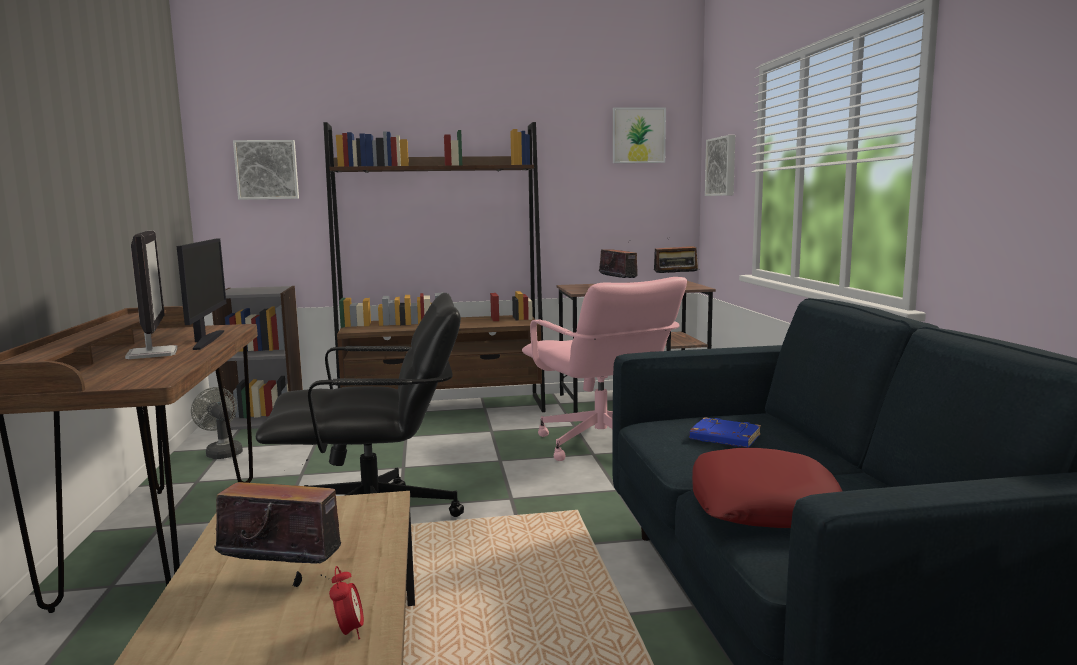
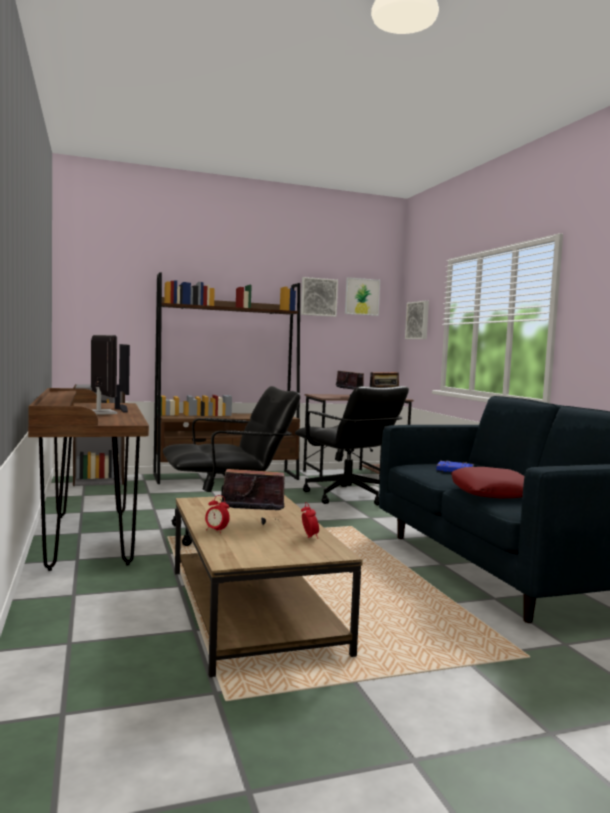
camera: 10 degrees left, 5 degrees down
grey fan [191,387,243,459] -> none
picture [233,140,299,200] -> picture moved to [301,277,338,317]
pink office chair [522,277,687,461] -> black office chair [295,386,409,505]
none -> alarm clock [205,495,230,533]

